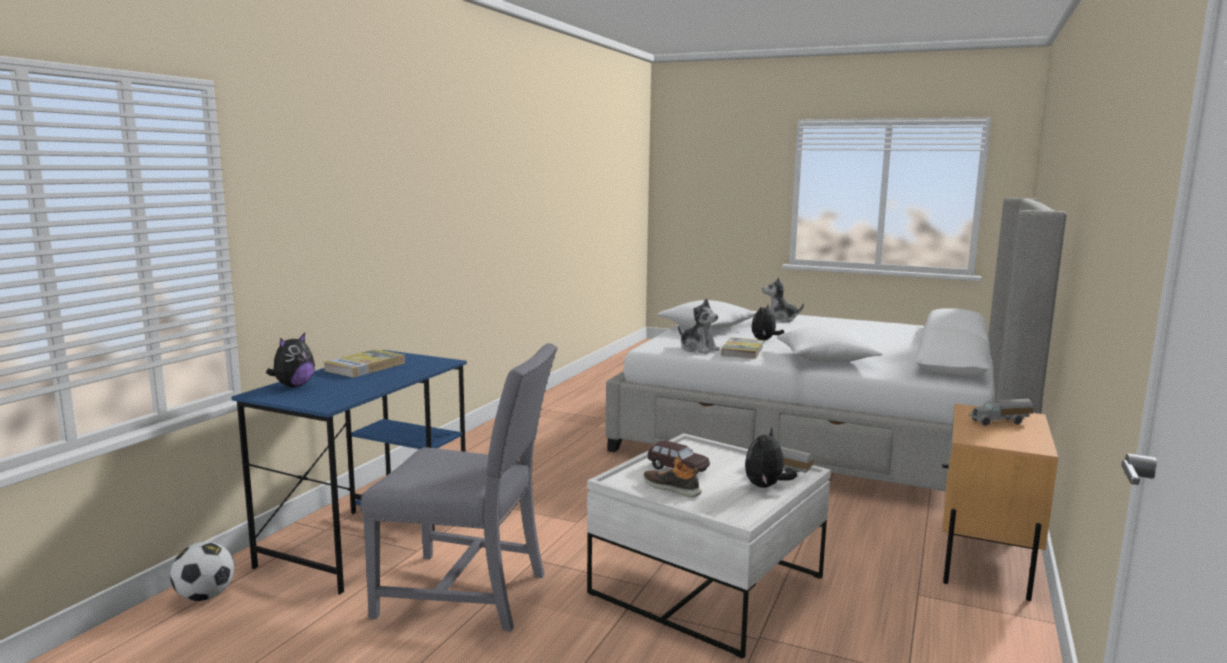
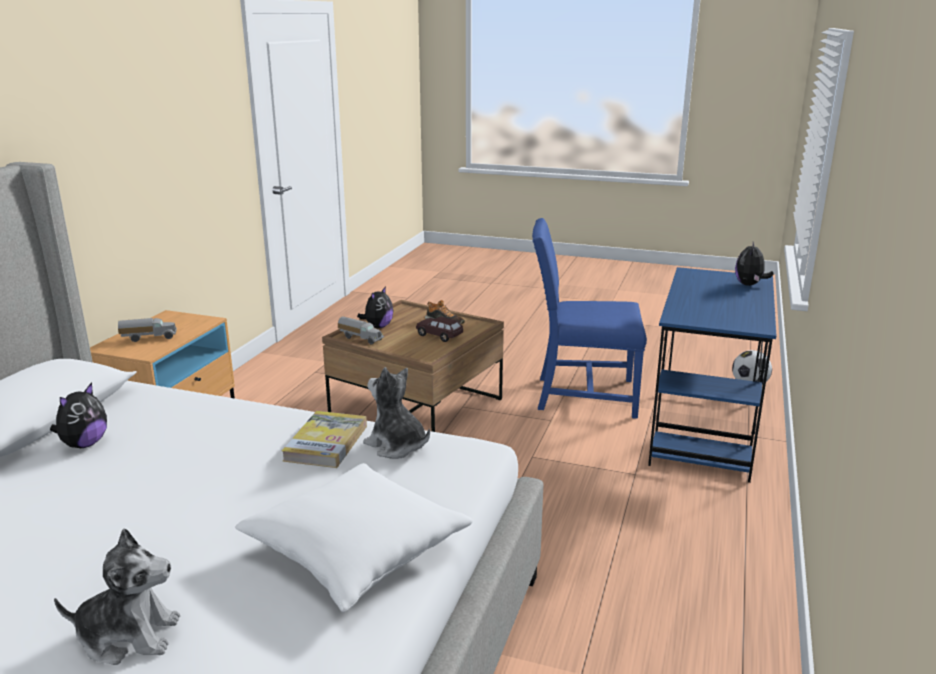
camera: 175 degrees right, 10 degrees up
book [324,349,405,378] -> none
grey chair [360,343,557,631] -> blue chair [532,218,647,419]
white coffee table [587,433,831,658] -> brown coffee table [322,300,504,432]
plush toy [751,305,784,340] -> plush toy moved to [50,383,107,448]
white pillow [777,326,883,362] -> none

